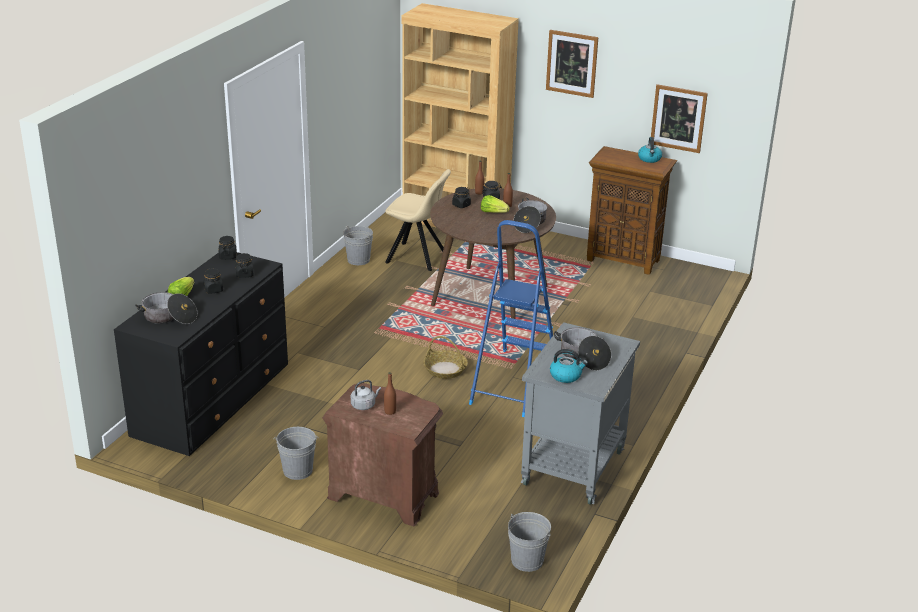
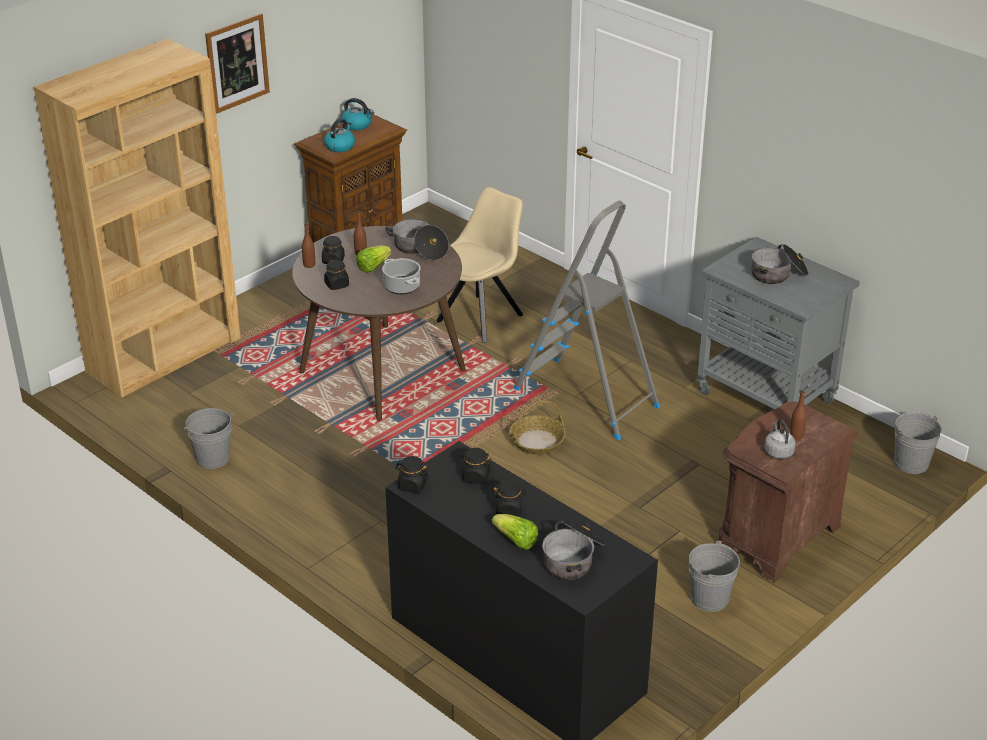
camera: 70 degrees left, 5 degrees up
beige chair [385,169,451,271] -> beige chair moved to [437,187,523,343]
blue step ladder [469,220,553,417] -> grey step ladder [514,201,660,440]
kettle [550,349,588,383] -> kettle moved to [324,119,355,152]
picture [651,84,708,153] -> none
none -> cooking pot [382,258,421,294]

